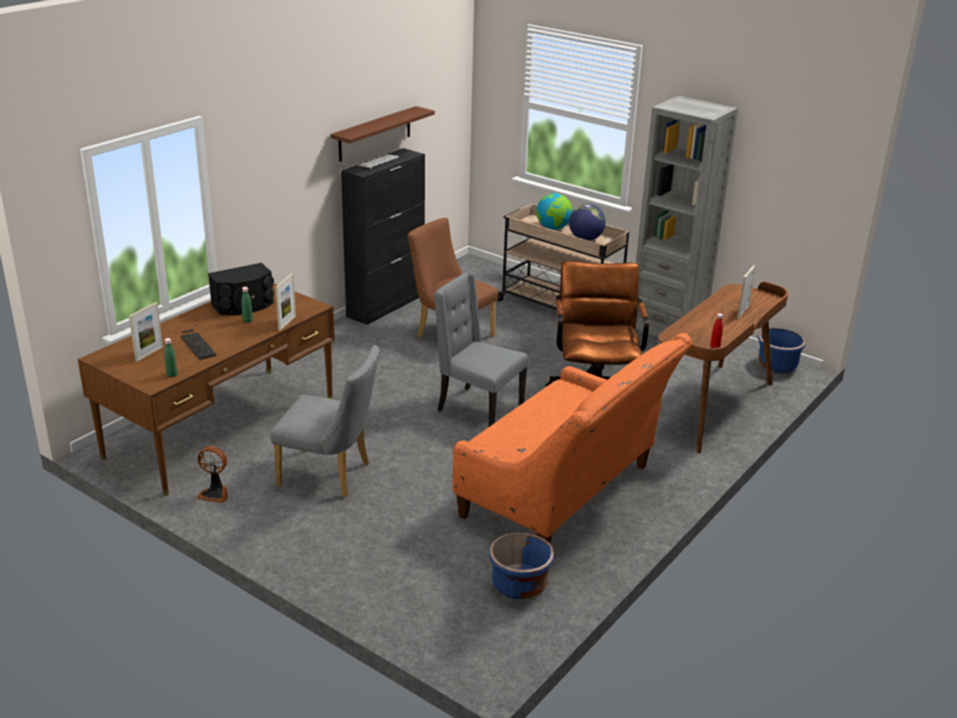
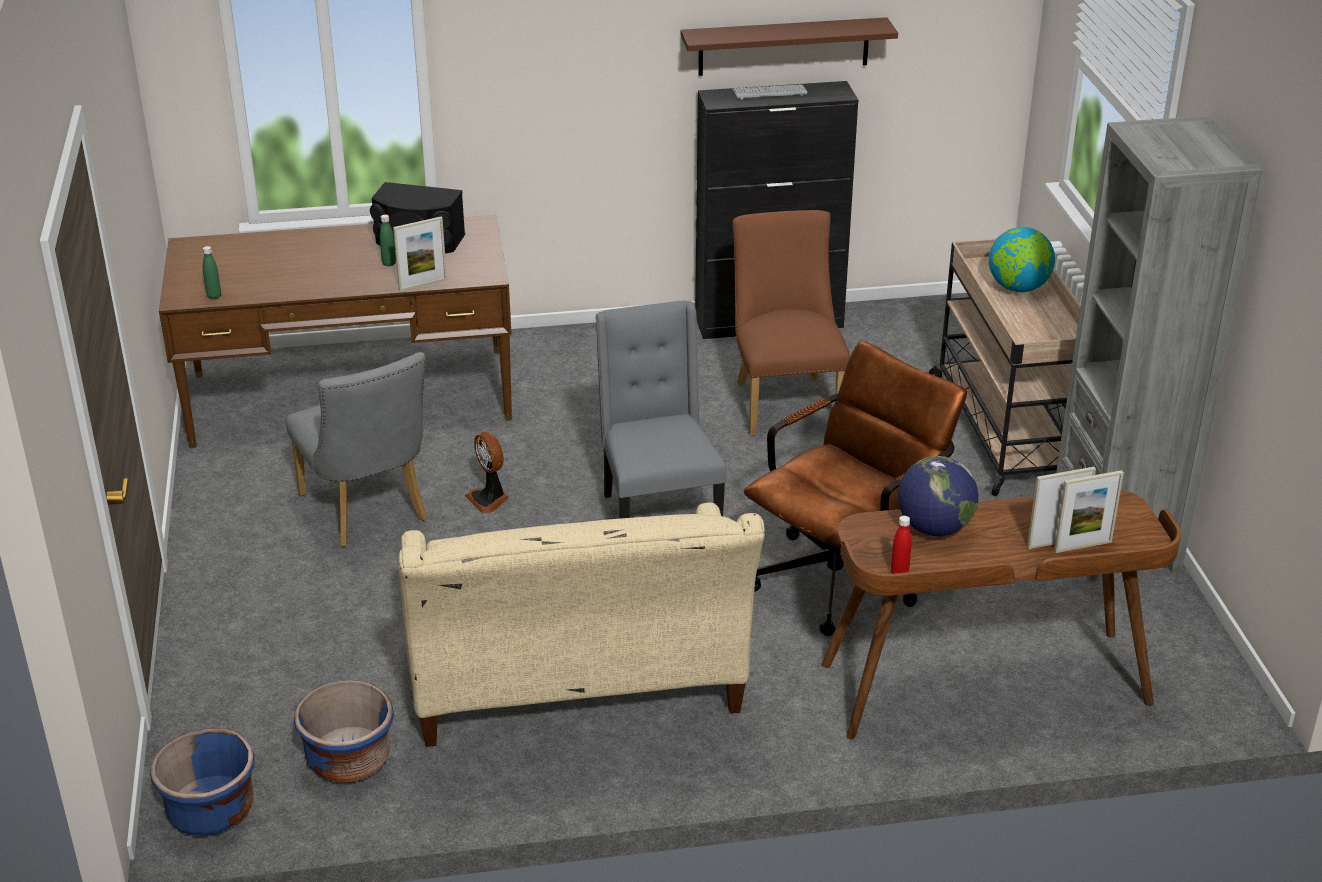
camera: 45 degrees right, 5 degrees up
picture frame [129,302,163,362] -> picture frame moved to [1054,470,1124,553]
keyboard [181,324,217,360] -> none
fan [197,446,228,503] -> fan moved to [465,432,509,514]
orange sofa [453,333,692,543] -> beige sofa [398,503,765,747]
globe [569,204,606,241] -> globe moved to [898,456,978,536]
blue planter [758,328,805,373] -> blue planter moved to [150,728,255,836]

